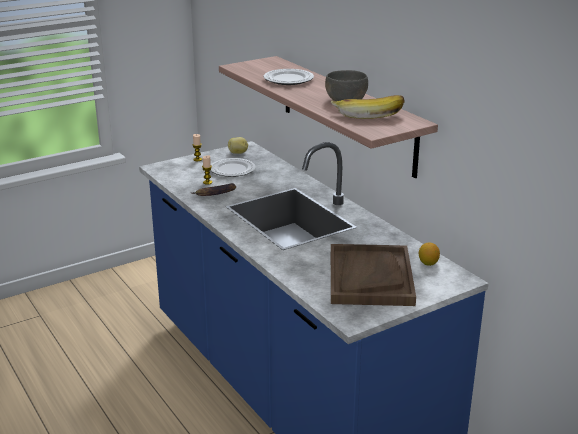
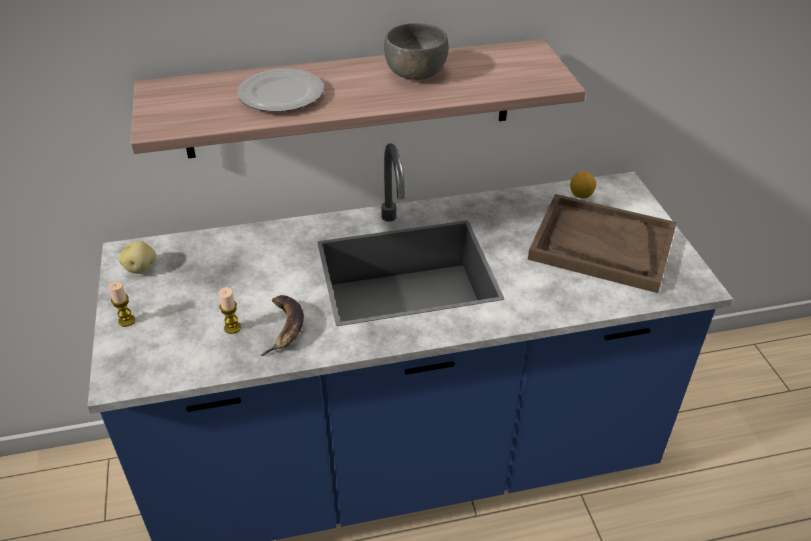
camera: 70 degrees left, 15 degrees up
plate [211,158,256,177] -> none
banana [331,95,405,119] -> none

